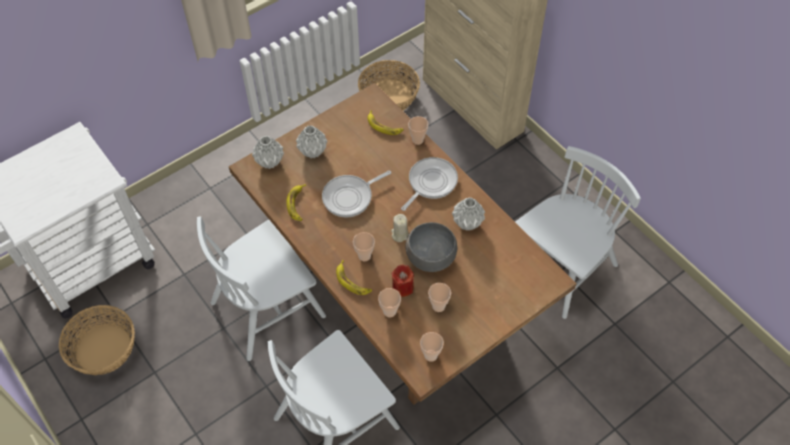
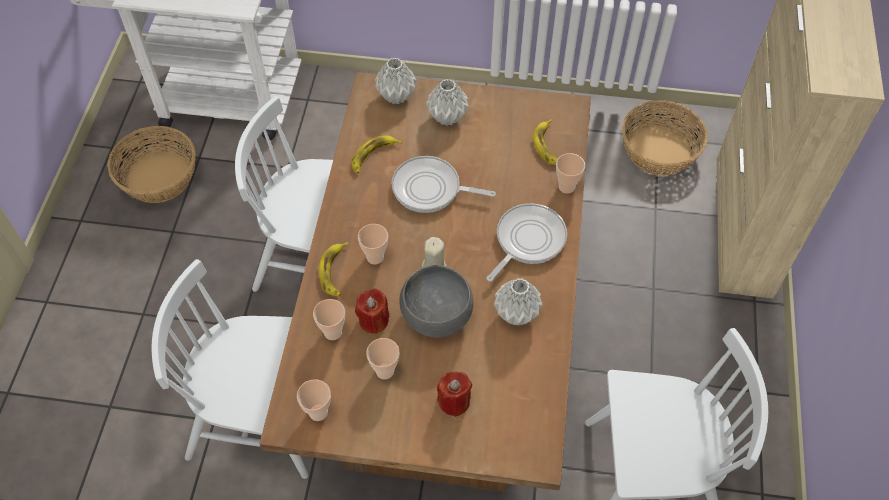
camera: 45 degrees right, 0 degrees up
frying pan [401,157,458,211] -> frying pan turned 45 degrees counterclockwise [486,203,567,282]
none -> red candle [437,372,472,417]

